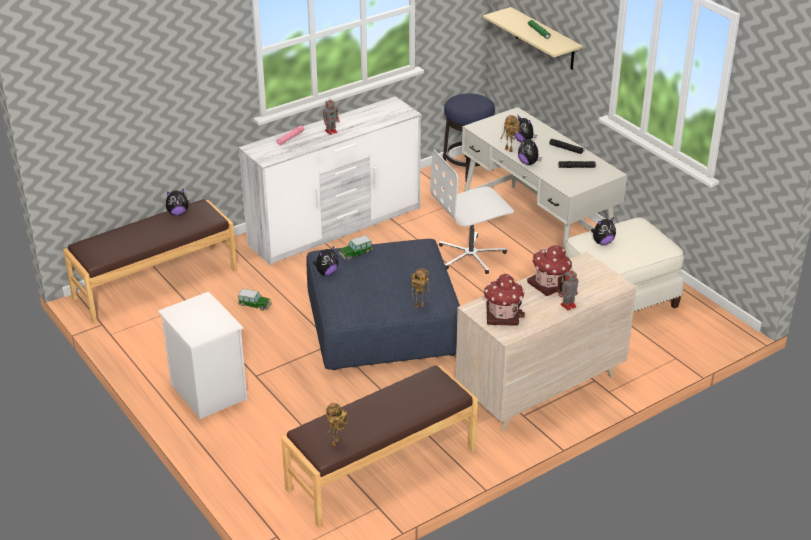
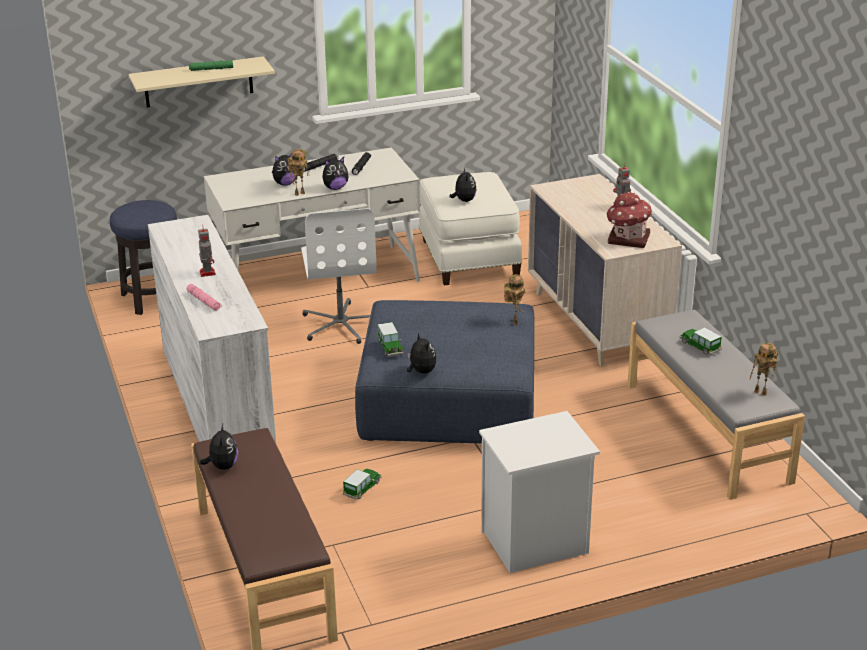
camera: 75 degrees left, 5 degrees down
brown bench [281,365,478,528] -> grey bench [627,310,805,500]
toy house [527,245,572,296] -> none
none -> toy car [679,327,722,355]

